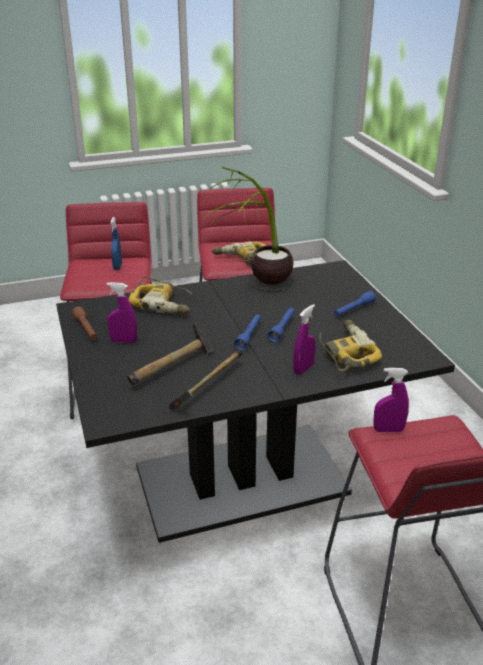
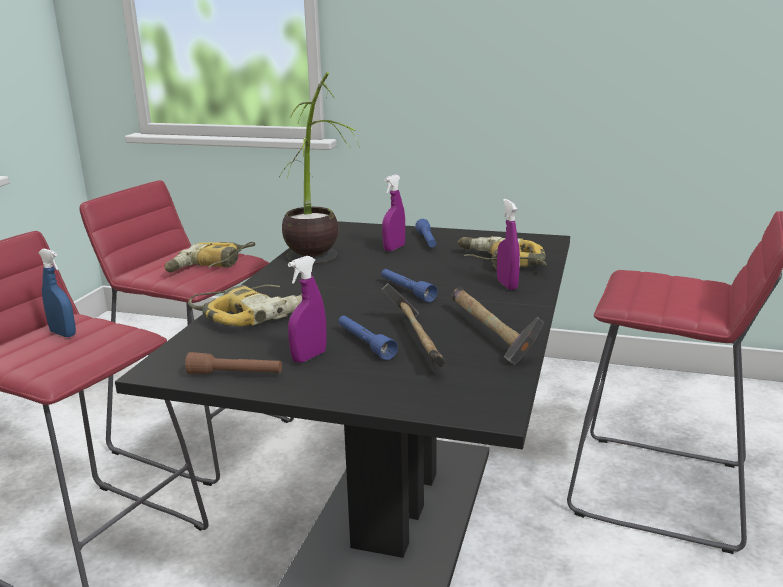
camera: 55 degrees left, 10 degrees down
blue flashlight [268,308,295,342] -> blue flashlight moved to [338,315,398,360]
purple spray bottle [373,368,409,432] -> purple spray bottle moved to [382,174,405,251]

